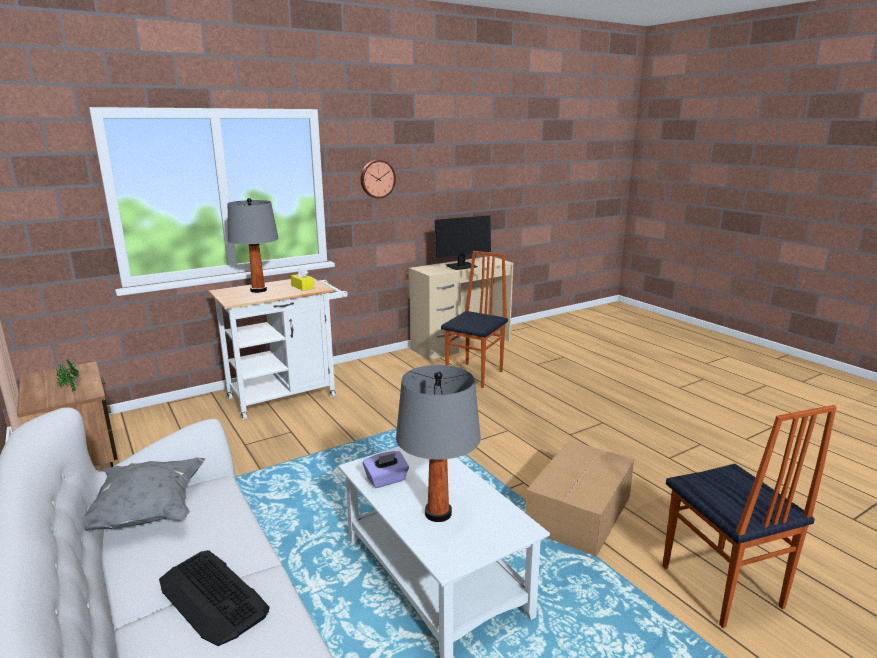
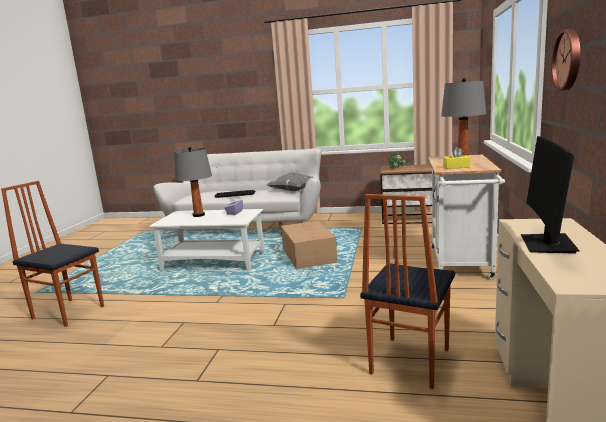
camera: 135 degrees right, 5 degrees down
chair [441,251,508,388] -> chair turned 45 degrees clockwise [360,194,455,389]
cardboard box [525,440,634,557] -> cardboard box moved to [281,221,338,269]

